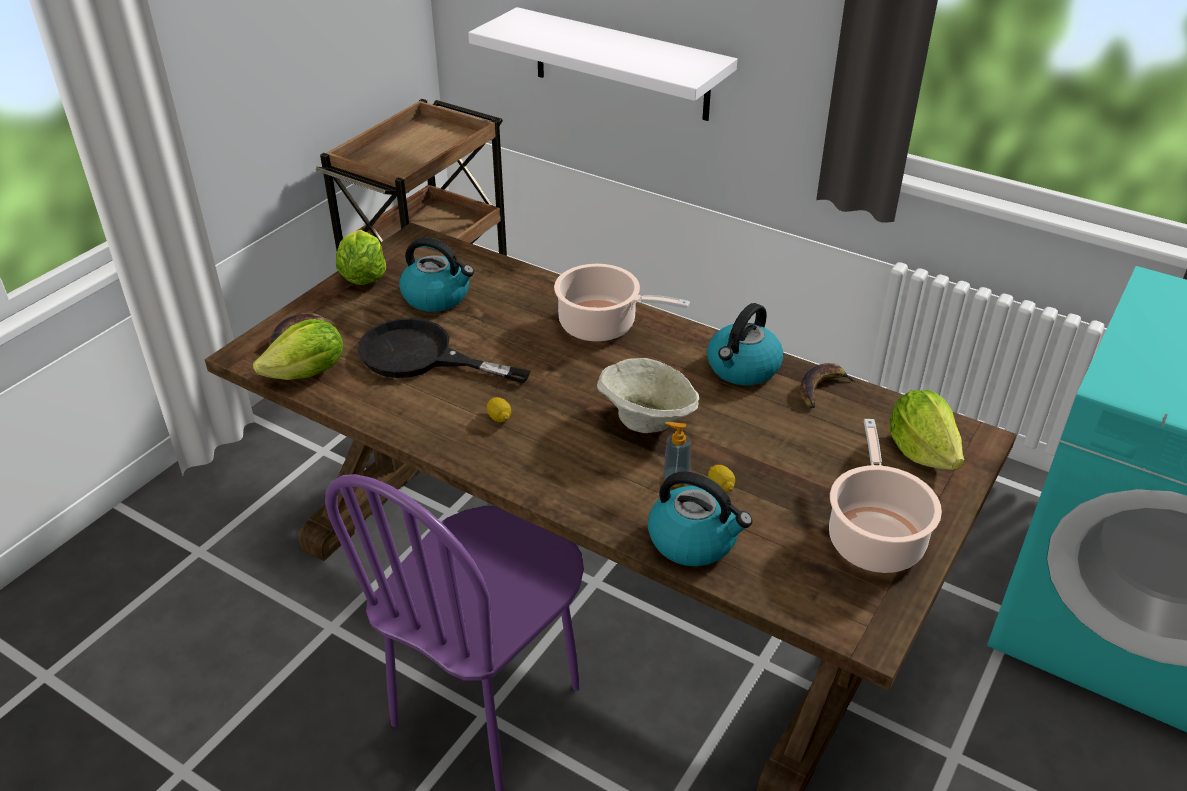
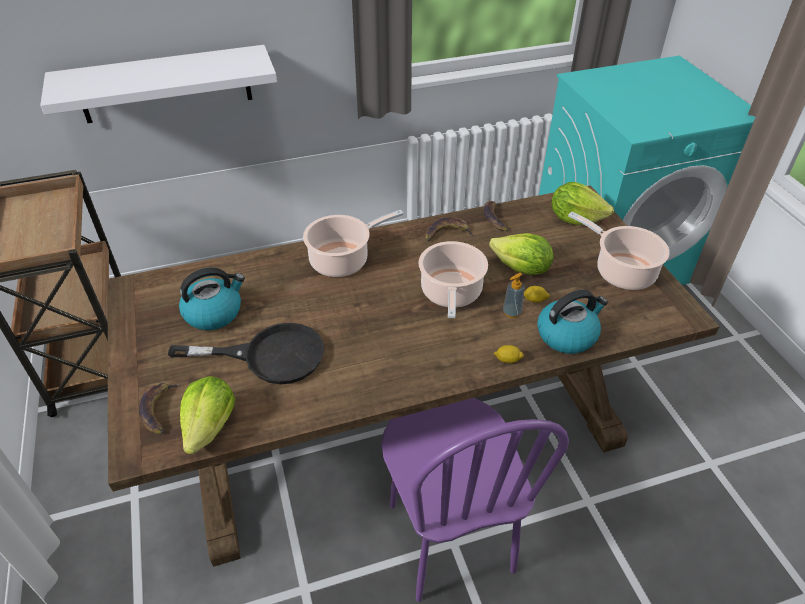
camera: 50 degrees left, 5 degrees up
lettuce [336,230,386,285] -> lettuce moved to [489,233,554,275]
black frying pan [358,318,531,384] -> black frying pan turned 150 degrees counterclockwise [168,323,324,384]
lemon [487,397,511,423] -> lemon moved to [494,345,524,363]
beige bowl [597,358,699,433] -> cooking pot [418,241,488,318]
kettle [707,303,783,385] -> banana [425,217,474,241]

